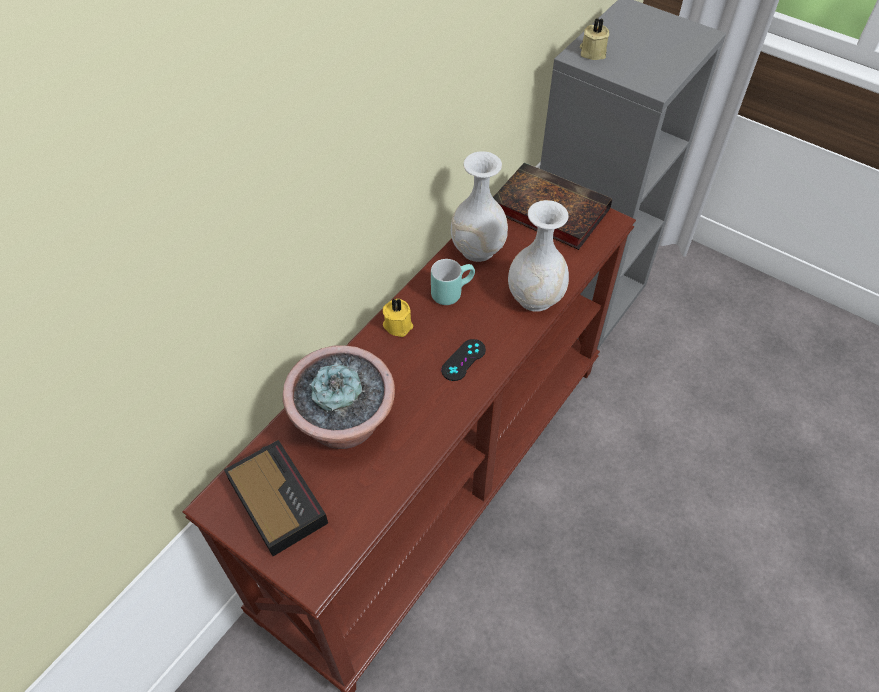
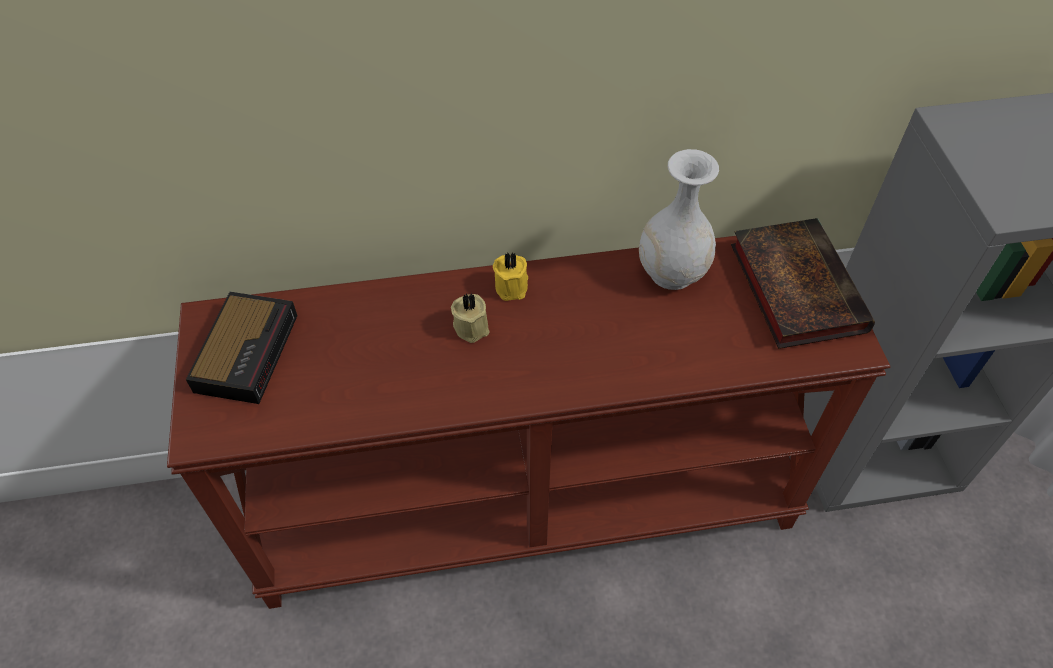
camera: 45 degrees right, 0 degrees up
potted plant [283,345,395,449] -> none
turquoise mug [431,259,475,305] -> none
black game controller [441,339,486,381] -> none
white vase [508,200,569,312] -> none
beige candle [580,18,609,60] -> beige candle moved to [451,293,490,343]

